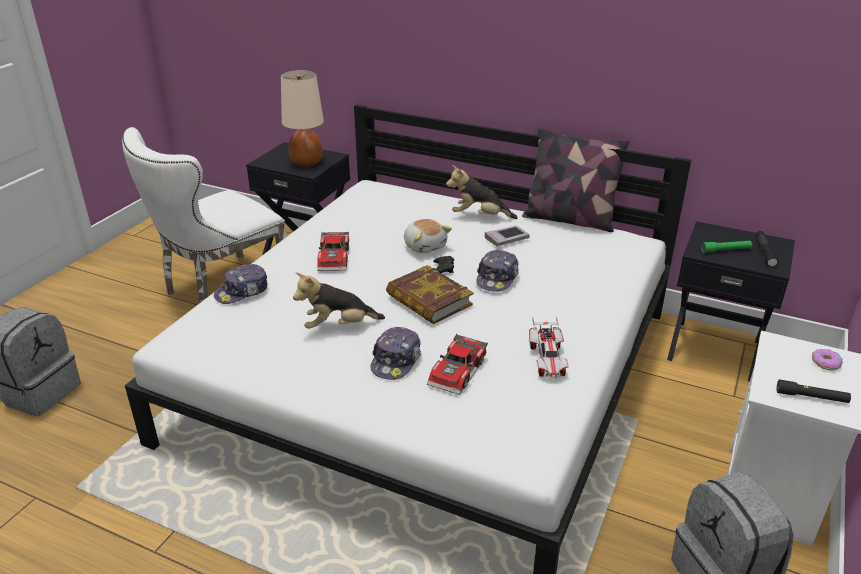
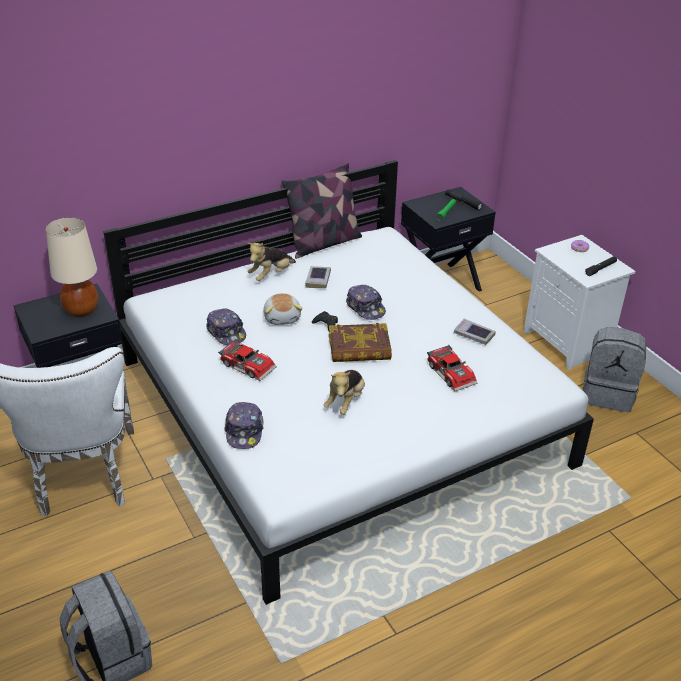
camera: 55 degrees left, 5 degrees up
cap [370,327,421,380] -> cap moved to [206,308,246,345]
plush toy [404,219,452,253] -> plush toy turned 75 degrees clockwise [263,293,303,325]
toy car [529,317,568,378] -> book [454,318,496,345]

